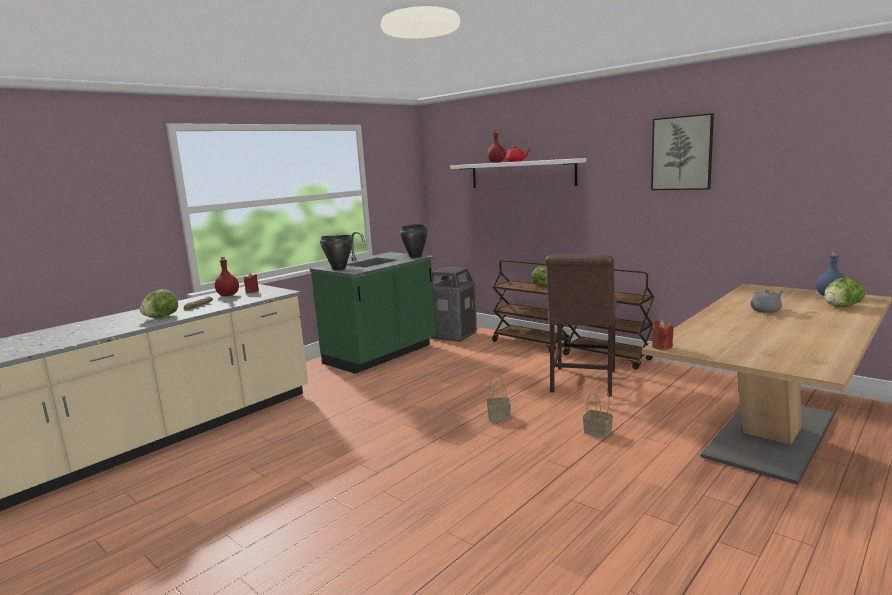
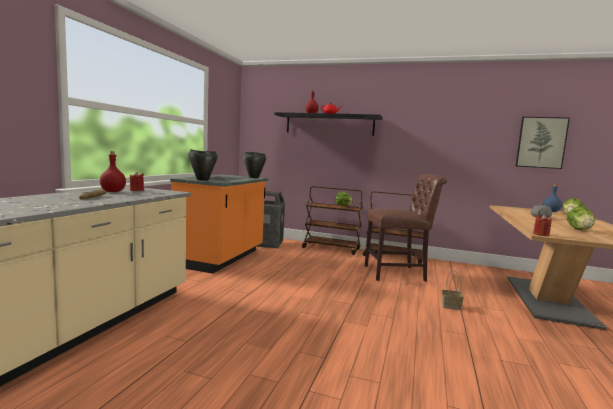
camera: 25 degrees left, 5 degrees down
lettuce [140,289,178,318] -> lettuce moved to [567,207,595,231]
green counter [310,231,436,374] -> orange counter [170,175,268,274]
white shelf [450,158,586,188] -> black shelf [274,112,383,136]
basket [486,373,511,421] -> none
brown chair [546,254,617,396] -> brown chair turned 90 degrees counterclockwise [365,174,447,281]
picture [651,113,714,190] -> picture moved to [516,117,570,169]

